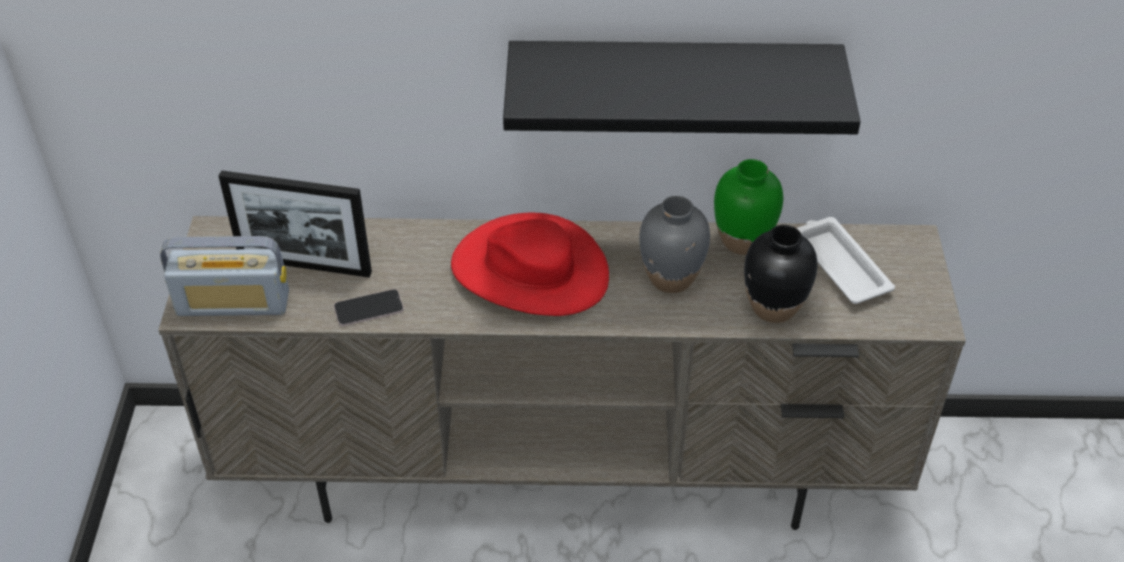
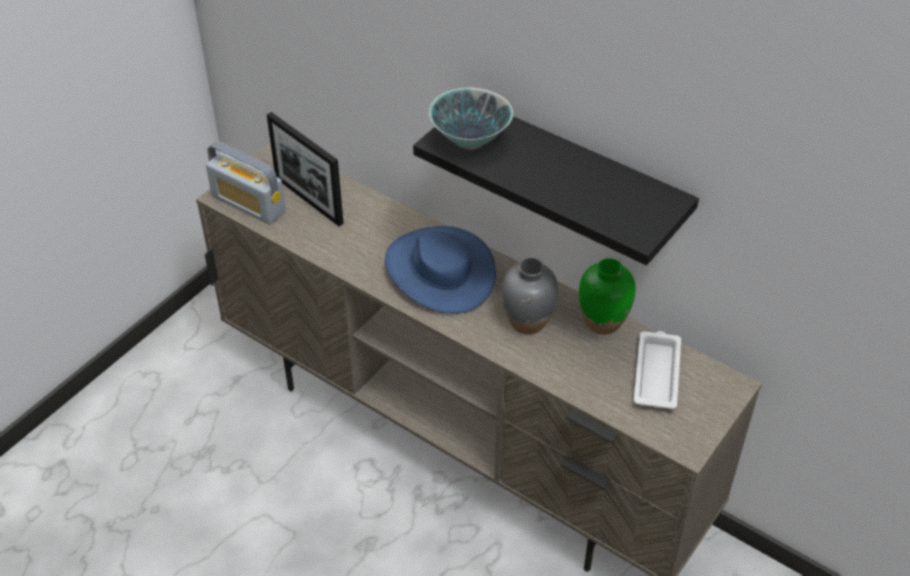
camera: 35 degrees right, 0 degrees up
phone [334,289,404,326] -> none
red hat [451,213,609,316] -> blue hat [385,226,496,314]
black vase [744,225,817,323] -> none
none -> bowl [429,88,513,149]

